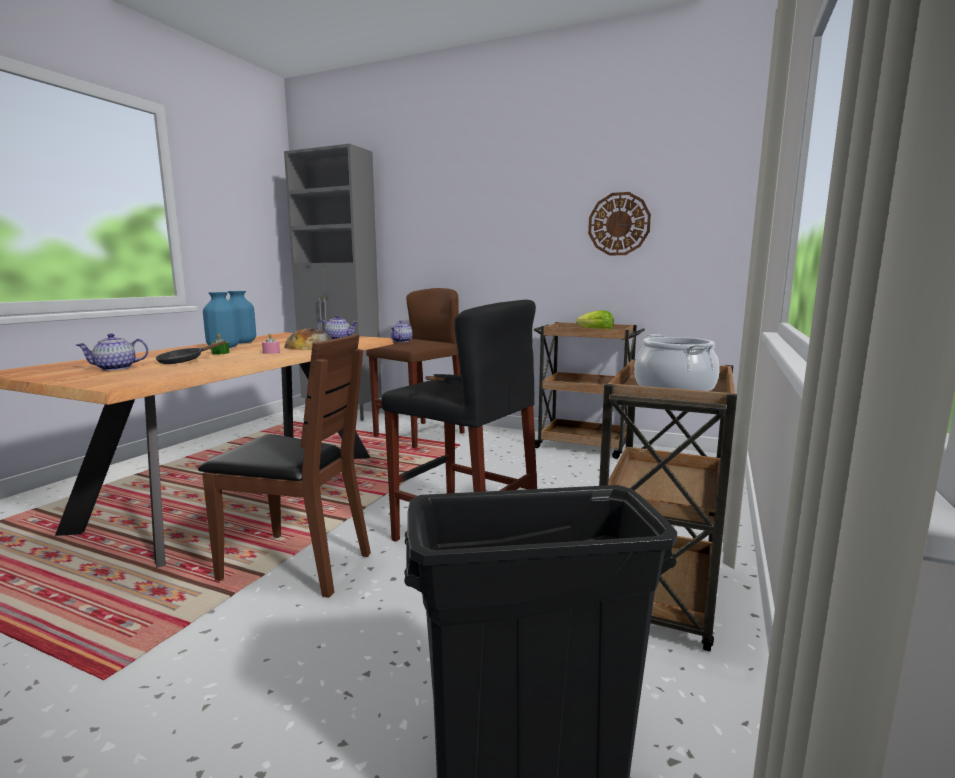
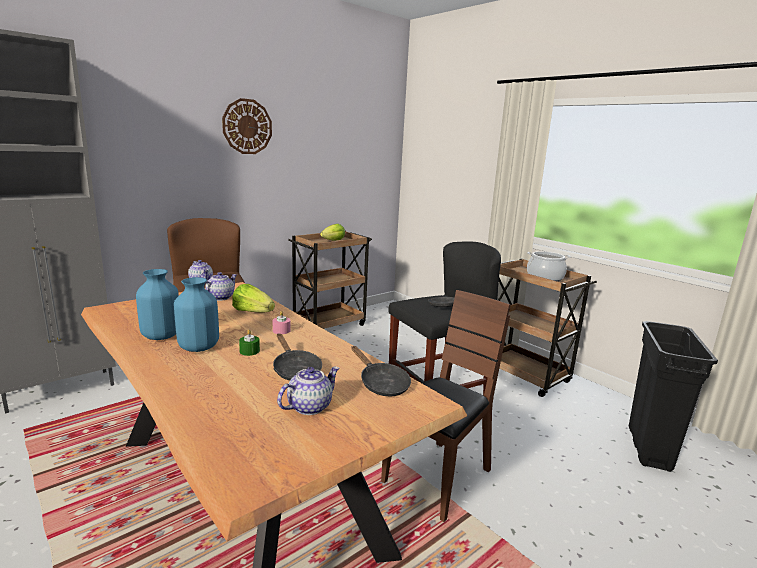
camera: 65 degrees left, 5 degrees up
teapot [77,333,148,371] -> teapot turned 135 degrees counterclockwise [277,367,339,415]
bread [284,328,332,350] -> lettuce [232,284,275,312]
wall clock [588,192,651,255] -> wall clock moved to [222,98,272,154]
none -> black frying pan [351,346,411,396]

